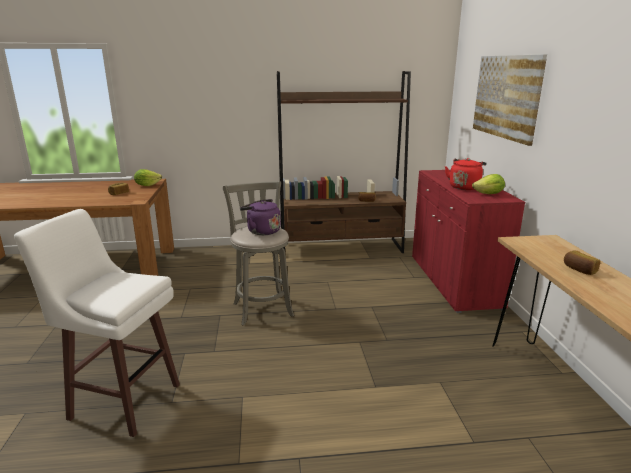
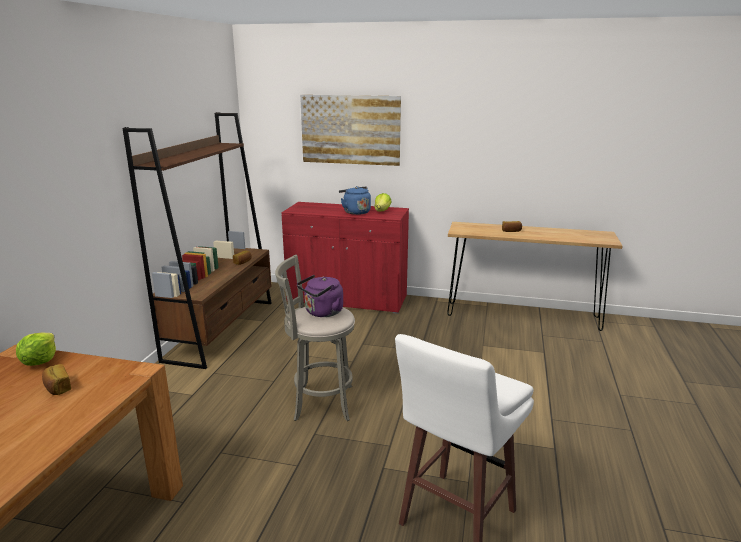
camera: 70 degrees left, 0 degrees up
red kettle [445,158,486,190] -> blue kettle [339,186,371,215]

